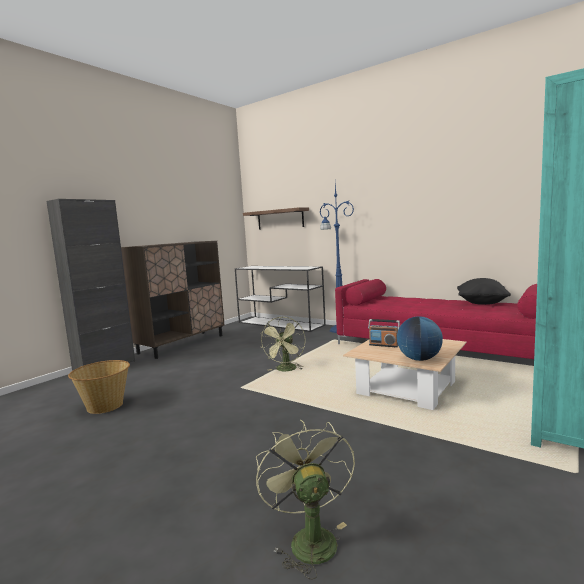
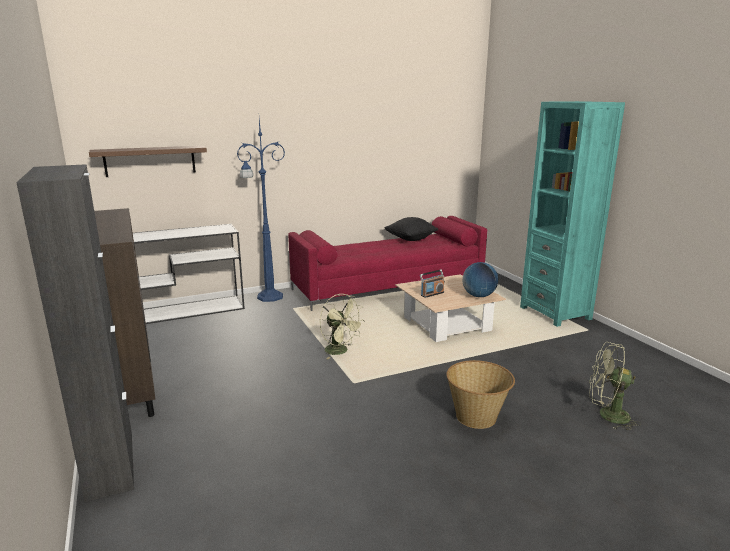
camera: 60 degrees left, 10 degrees up
basket [68,360,130,414] -> basket moved to [446,360,515,429]

